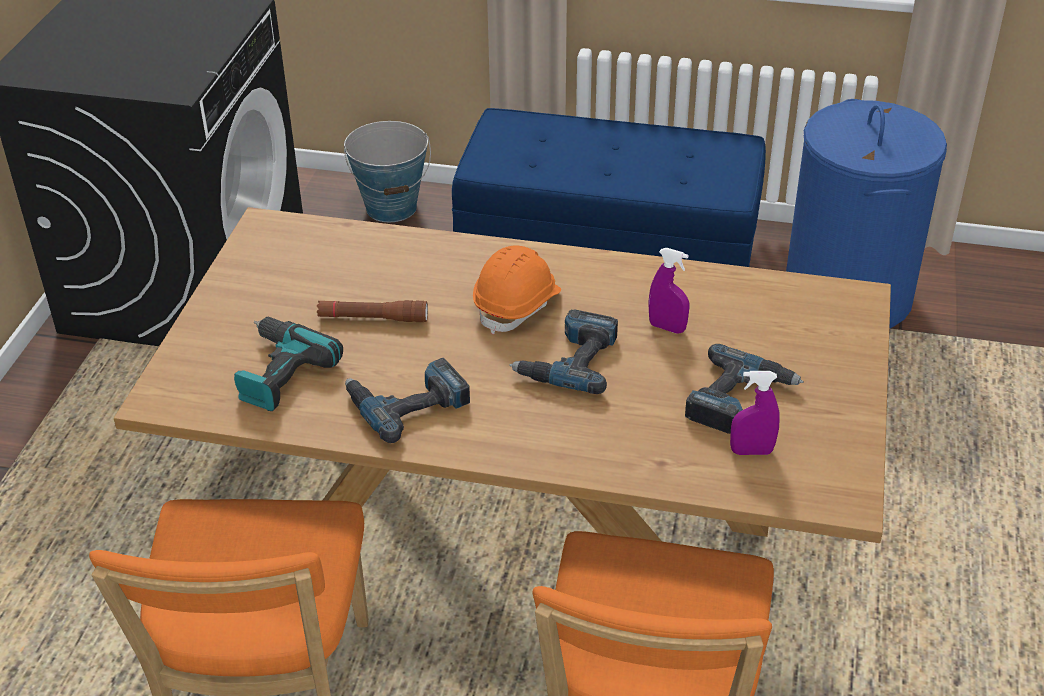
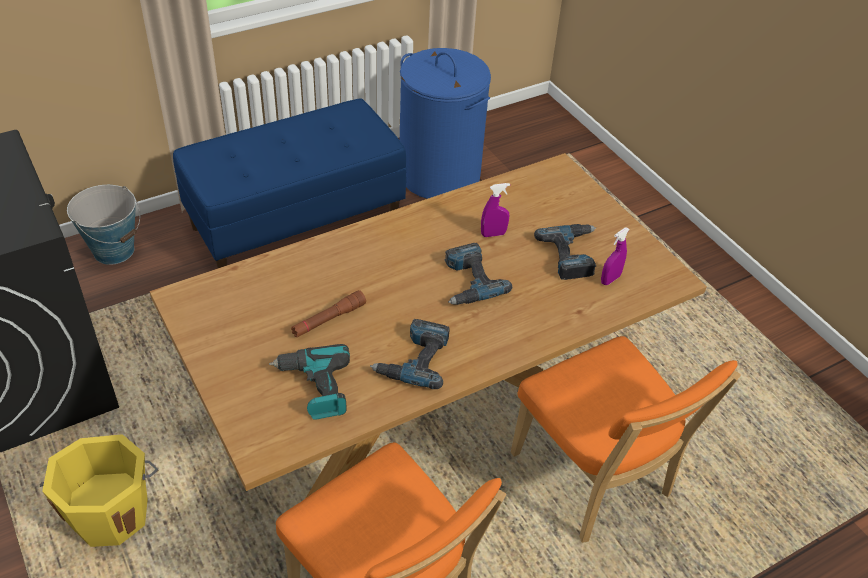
camera: 45 degrees left, 5 degrees up
orange hard hat [473,245,561,334] -> none
none -> yellow bucket [39,434,158,547]

